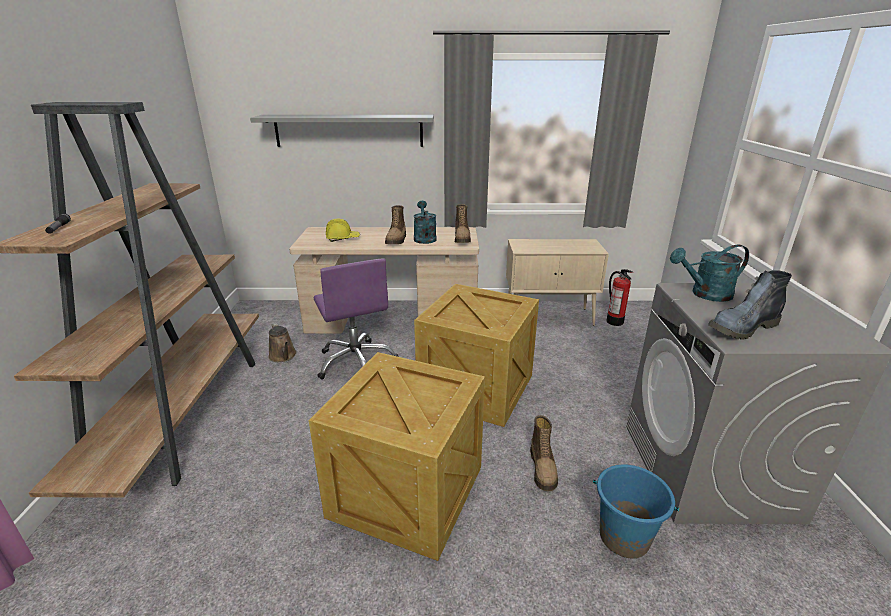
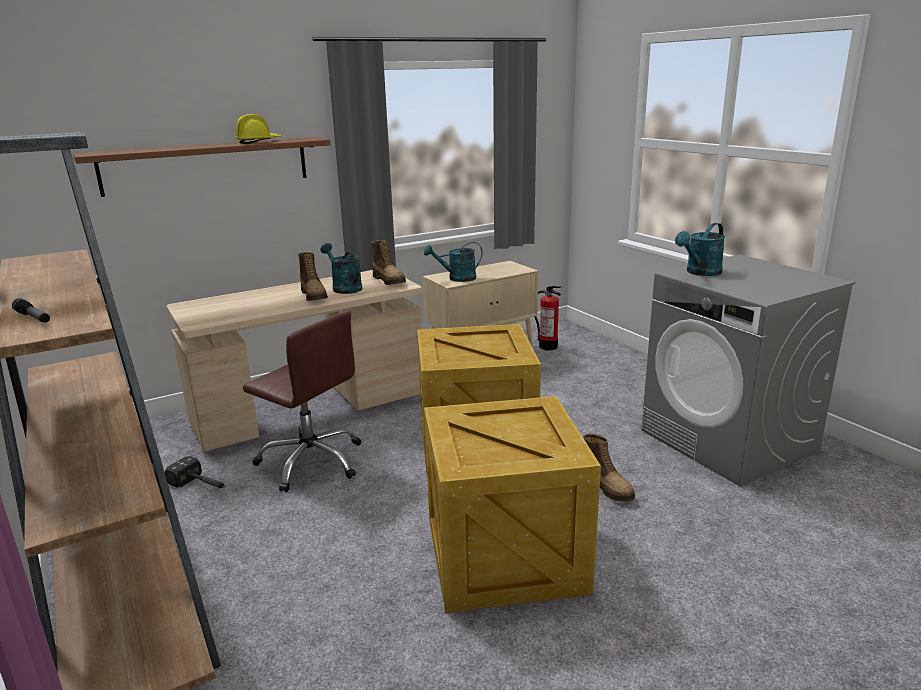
camera: 30 degrees left, 5 degrees down
grey shelf [250,115,434,147] -> brown shelf [73,137,330,197]
brown watering can [268,323,297,362] -> hammer [165,456,226,488]
purple office chair [314,258,399,380] -> brown office chair [243,311,361,492]
yellow hard hat [326,219,360,242] -> yellow hard hat moved to [235,114,282,144]
blue bucket [593,464,679,558] -> none
boot [708,271,792,340] -> none
none -> turquoise watering can [424,242,482,282]

